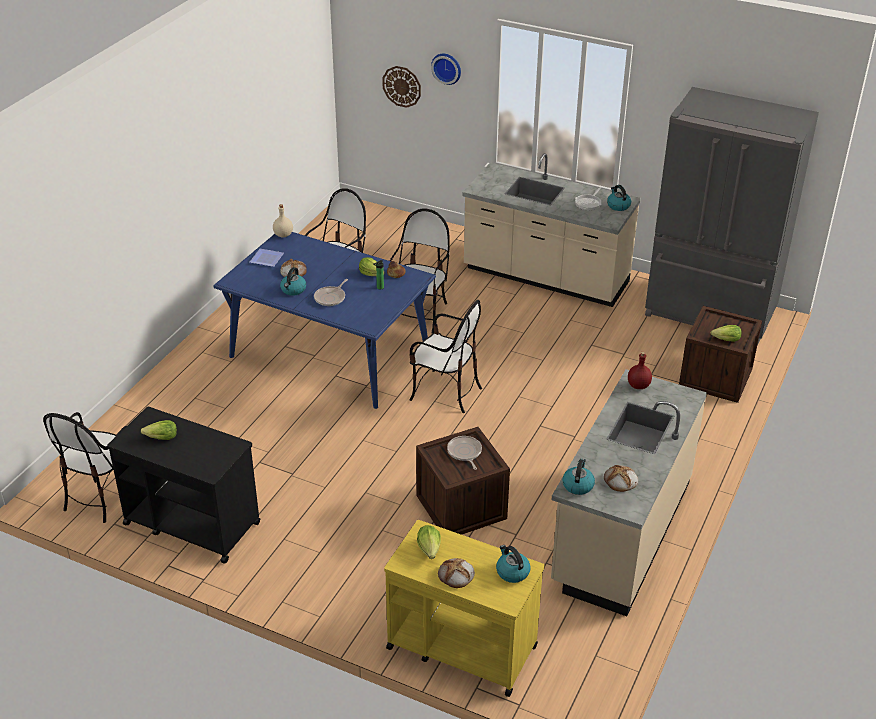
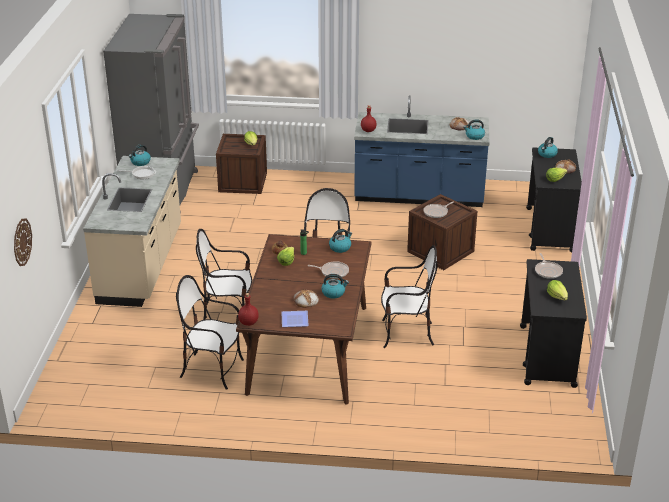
camera: 110 degrees left, 5 degrees down
chair [43,412,126,523] -> chair moved to [381,245,438,348]
blue dining table [213,232,436,409] -> brown dining table [236,234,372,405]
beige bottle [273,204,293,238] -> red bottle [238,293,259,326]
yellow cart [384,520,545,697] -> black cart [526,147,582,253]
wall clock [431,54,461,85] -> none
beige counter [551,369,707,616] -> blue counter [354,95,490,207]
none -> kettle [329,229,352,253]
none -> frying pan [535,253,563,279]

